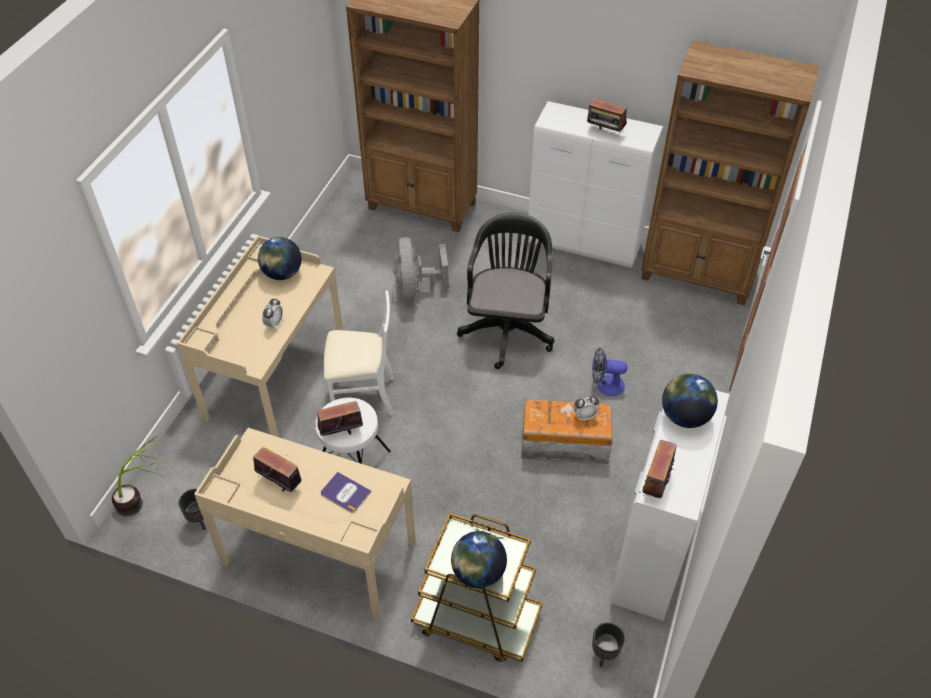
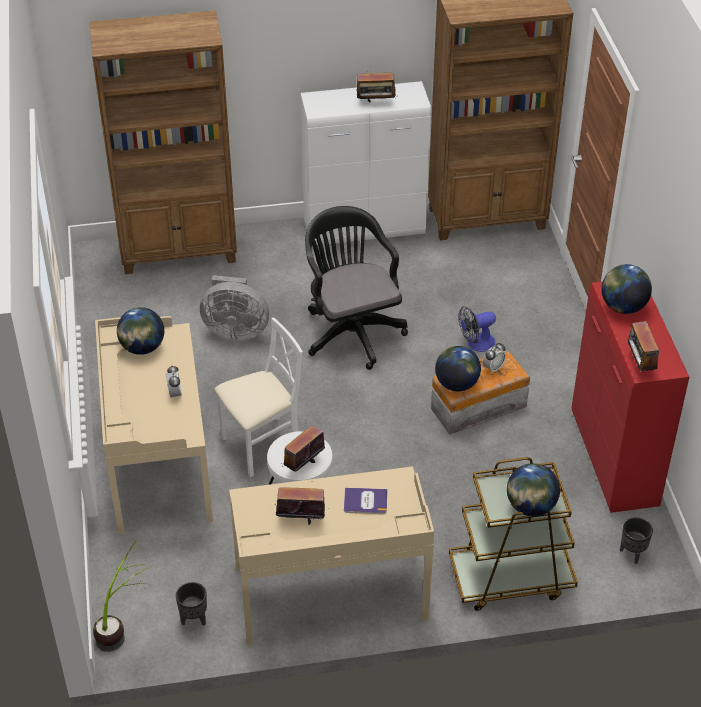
camera: 30 degrees left, 5 degrees down
grey fan [393,237,449,301] -> grey fan turned 45 degrees counterclockwise [200,275,269,340]
white cabinet [610,390,730,621] -> red cabinet [572,281,689,513]
none -> globe [435,346,481,391]

